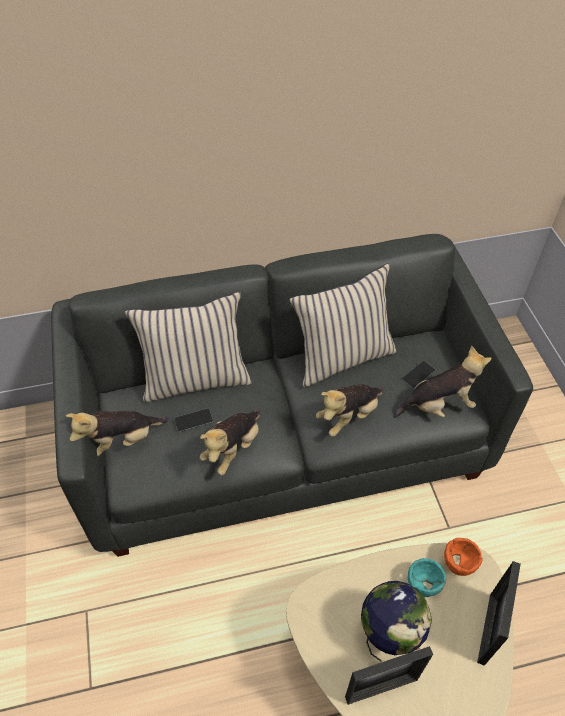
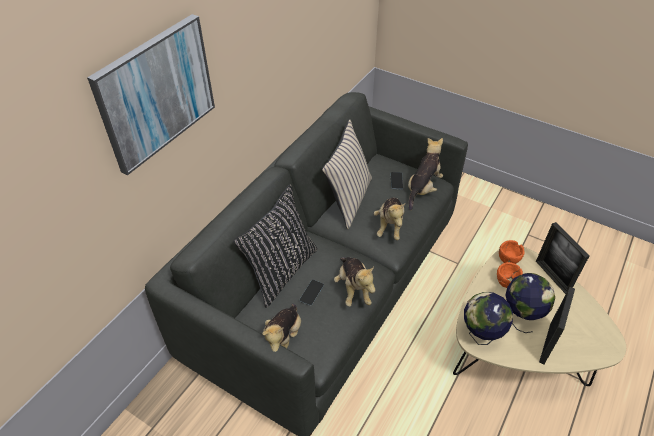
camera: 45 degrees left, 5 degrees down
beige pillow [125,292,252,402] -> black pillow [233,184,317,308]
turquoise bowl [408,558,446,597] -> orange bowl [497,262,523,288]
none -> picture [87,14,215,175]
none -> globe [464,292,513,345]

